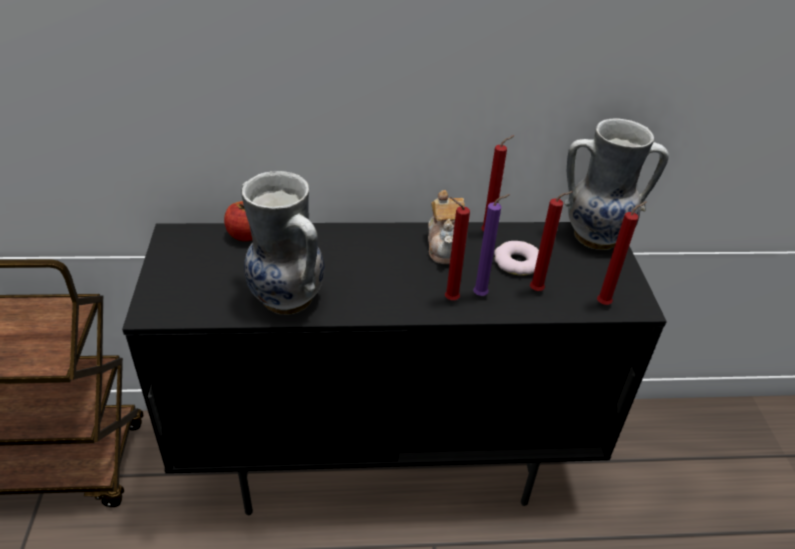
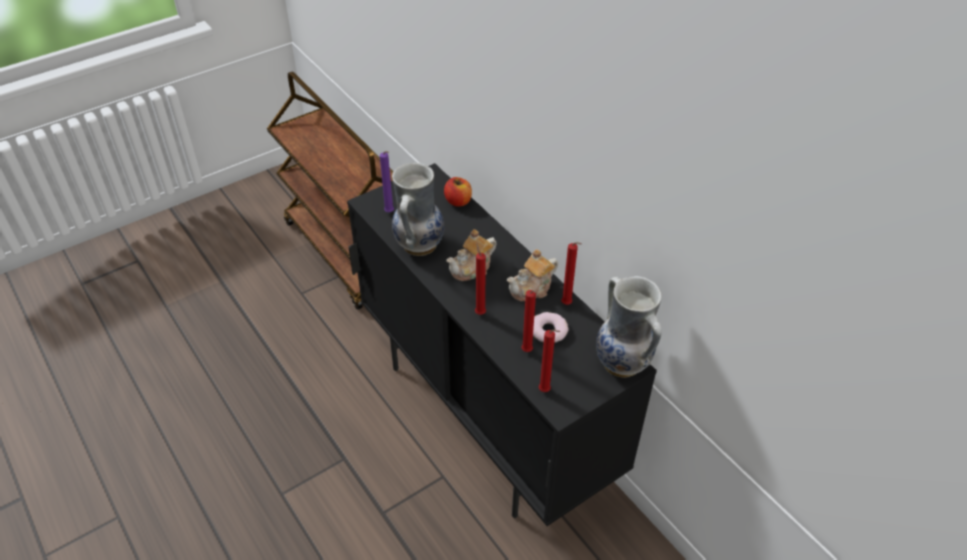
camera: 60 degrees right, 5 degrees up
purple candle [473,194,511,296] -> purple candle moved to [380,151,394,212]
none -> teapot [447,229,497,281]

